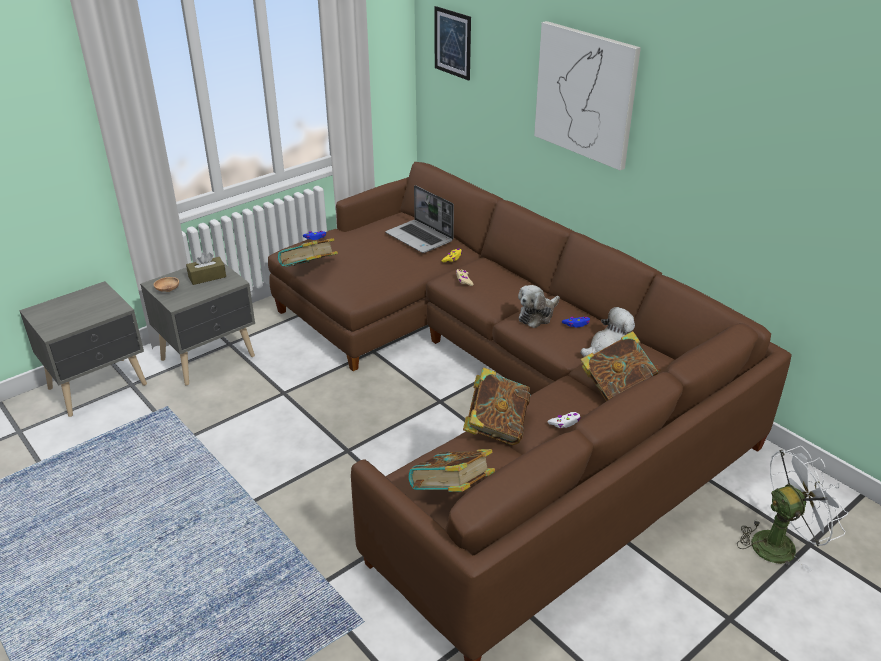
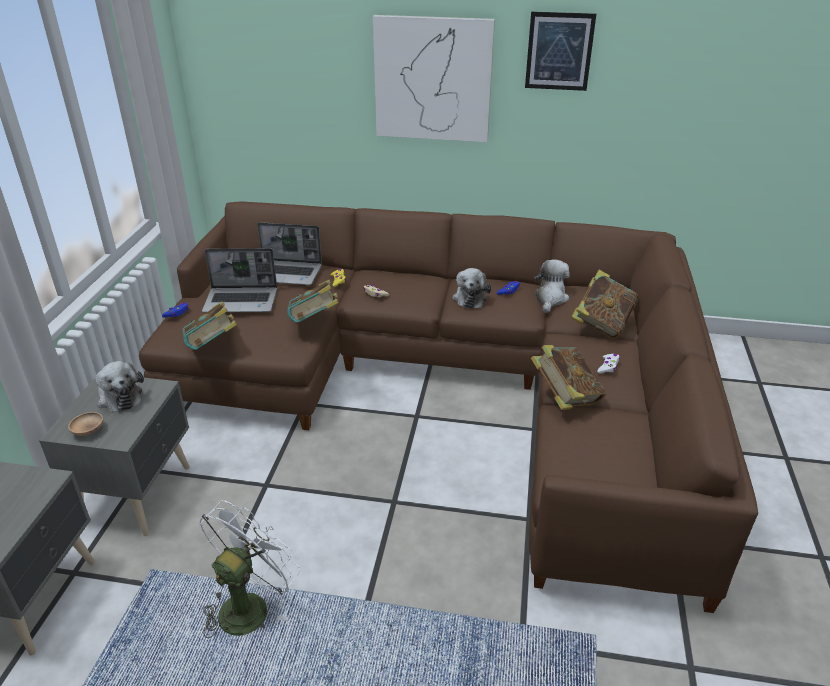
camera: 40 degrees left, 0 degrees up
brown tissue box [186,252,226,285] -> plush toy [95,361,144,412]
book [408,449,495,492] -> book moved to [287,280,339,323]
picture [434,6,471,81] -> picture moved to [525,12,596,91]
white fan [737,446,848,572] -> white fan moved to [200,500,300,638]
none -> laptop [202,248,277,313]

